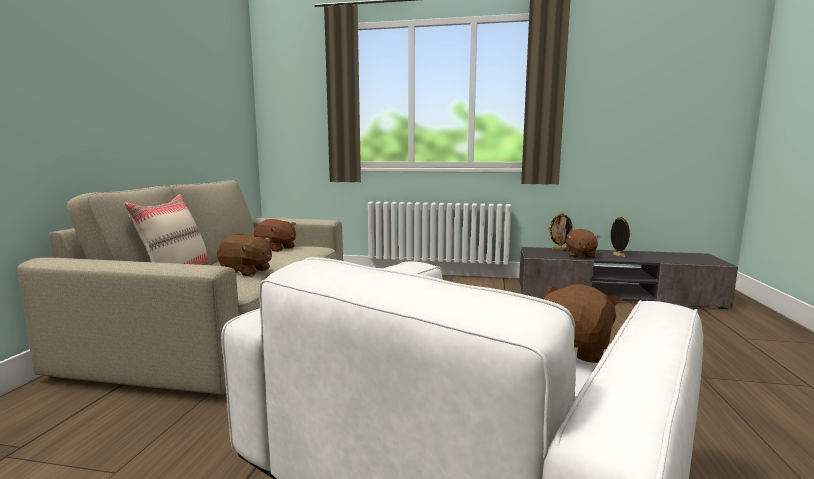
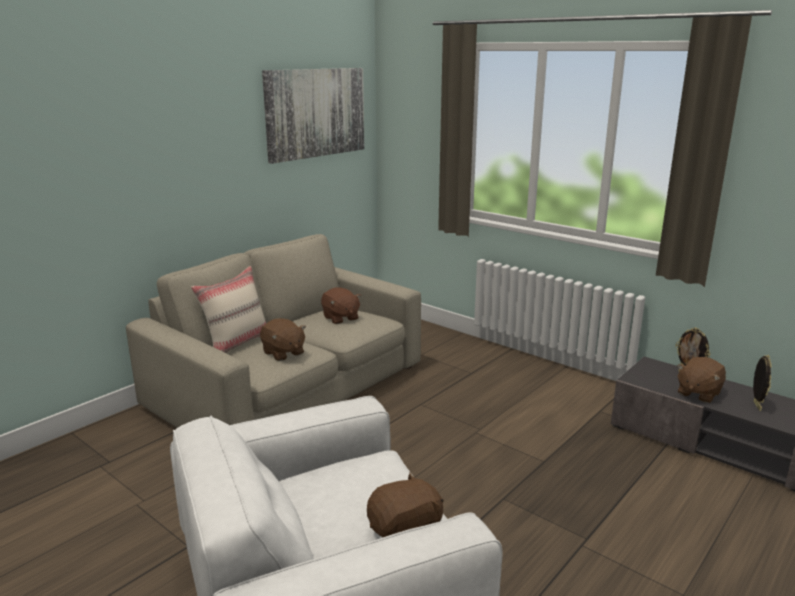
camera: 30 degrees right, 10 degrees up
none -> picture [262,68,364,164]

